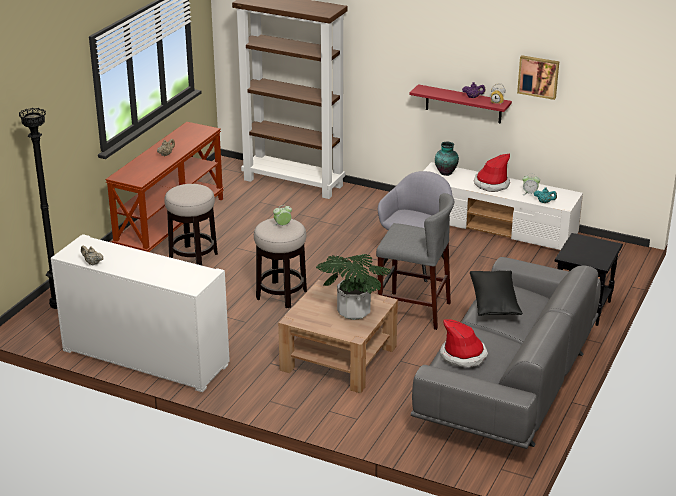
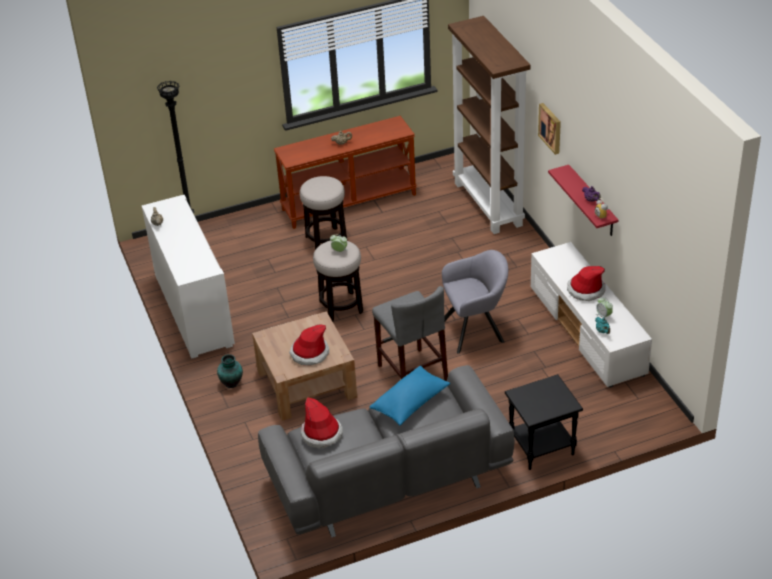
camera: 45 degrees right, 10 degrees up
potted plant [316,254,391,320] -> hat [289,324,329,366]
vase [435,142,459,176] -> vase moved to [217,354,243,388]
black pillow [470,271,523,316] -> blue pillow [369,366,450,426]
picture [517,55,559,100] -> picture moved to [538,103,561,155]

